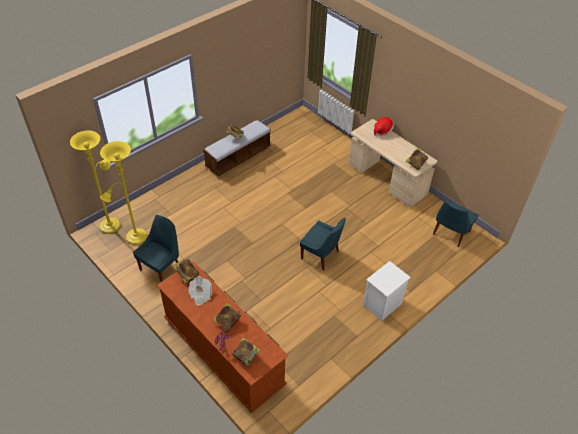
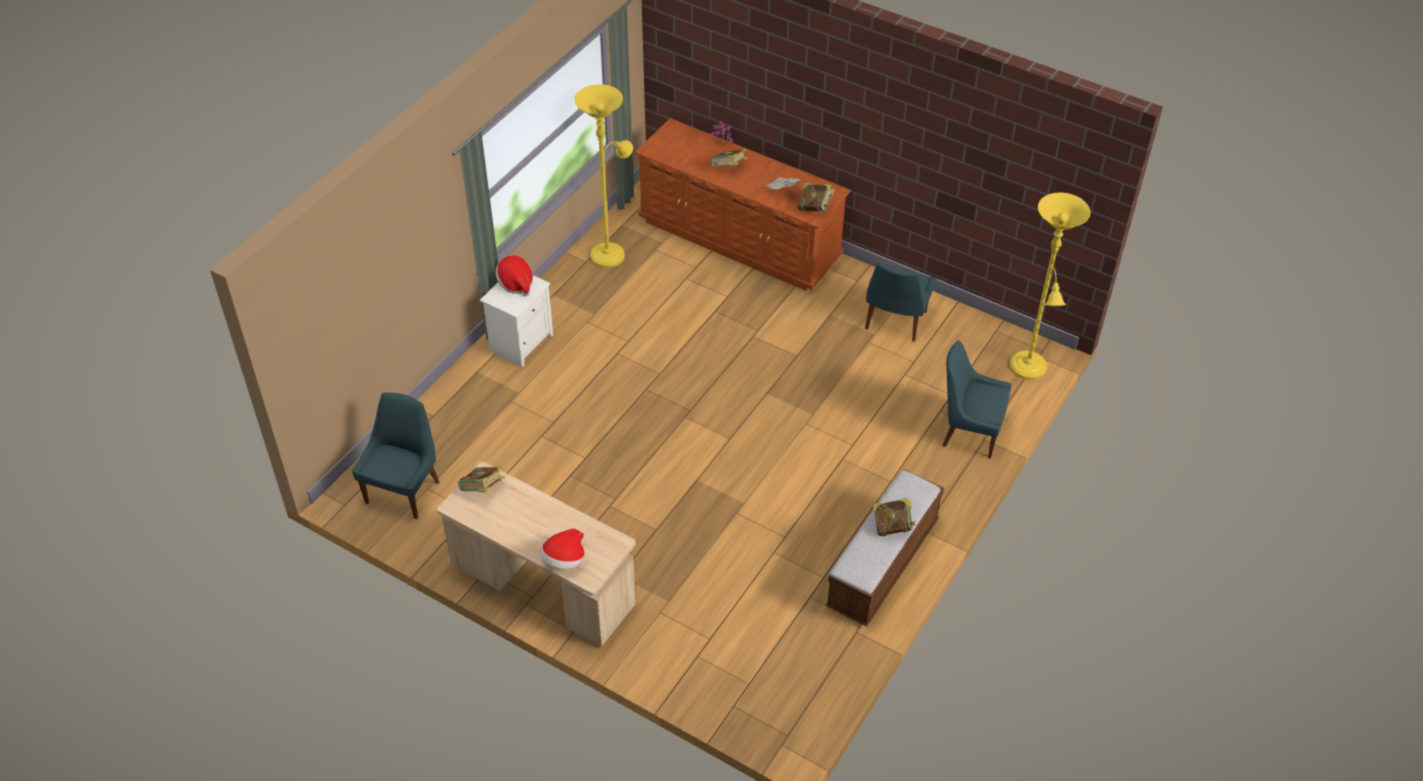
camera: 165 degrees right, 0 degrees up
yellow floor lamp [100,141,147,245] -> yellow floor lamp moved to [574,84,633,268]
book [233,337,261,365] -> none
blue chair [300,218,346,271] -> blue chair moved to [943,340,1011,459]
none -> hat [496,255,533,297]

